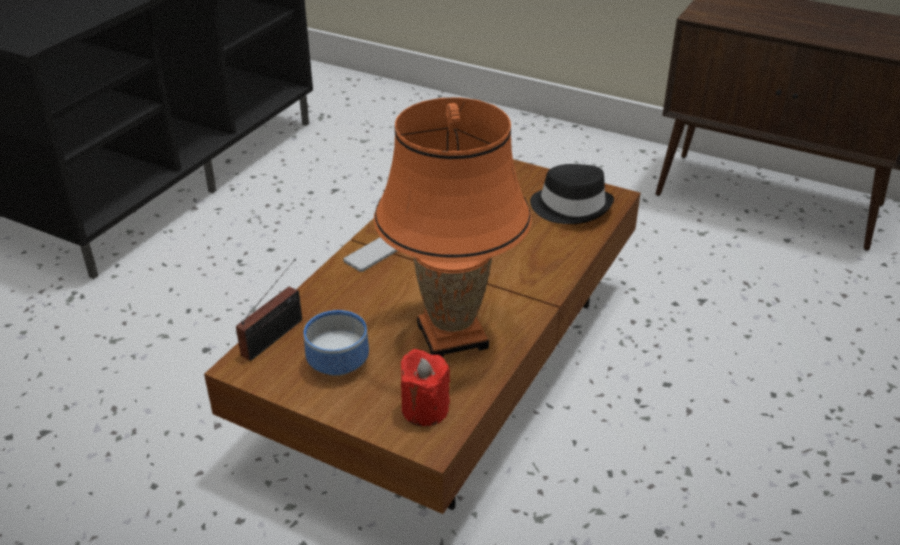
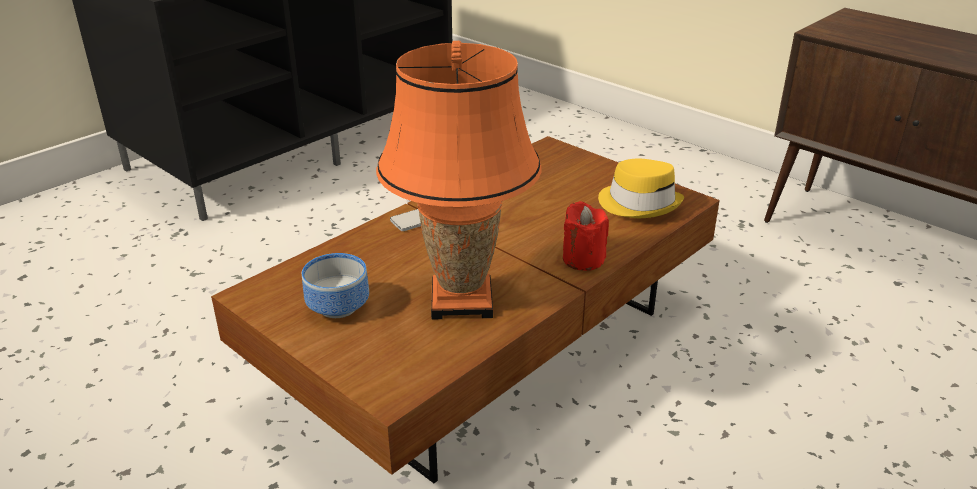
camera: 15 degrees right, 5 degrees down
radio [236,259,302,361] -> none
red candle [401,349,450,426] -> red candle moved to [563,201,609,271]
black hat [530,164,614,224] -> yellow hat [598,158,684,218]

